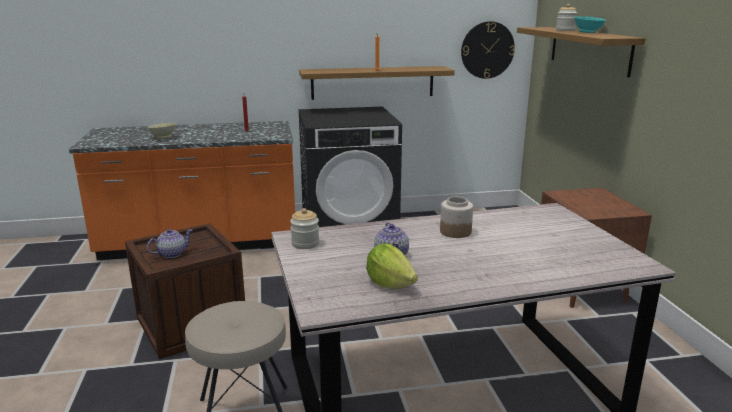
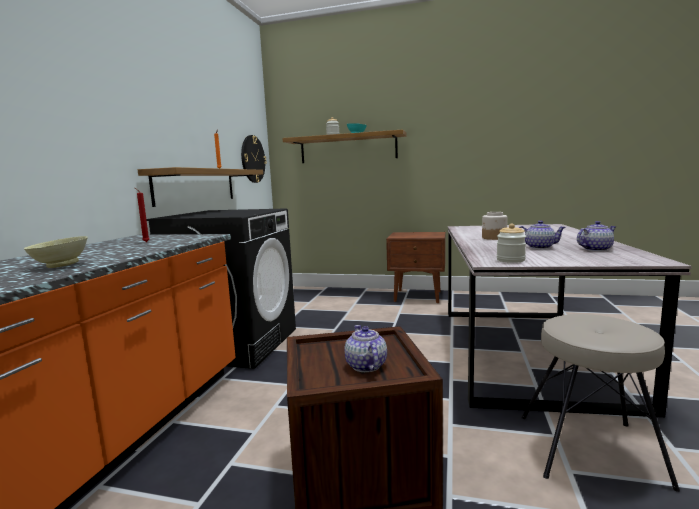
camera: 65 degrees left, 10 degrees down
lettuce [366,243,418,289] -> teapot [577,221,616,251]

